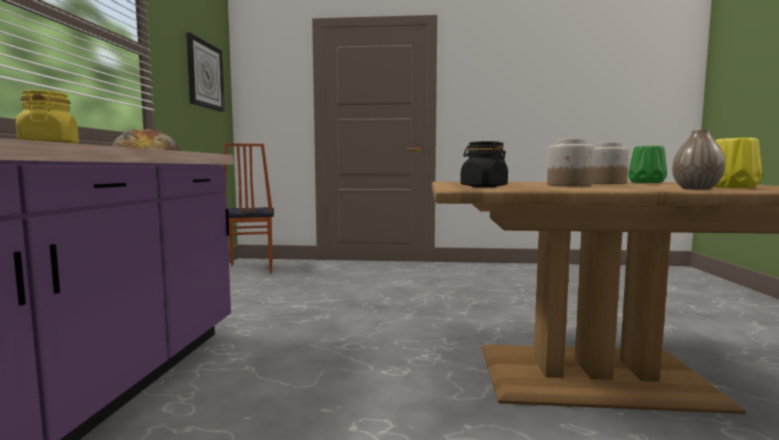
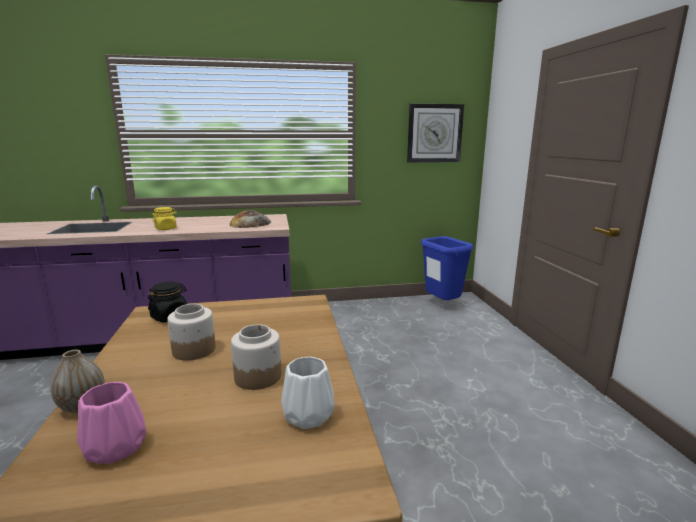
camera: 75 degrees right, 10 degrees up
chair [222,143,274,273] -> blue trash can [421,236,474,300]
green vase [628,146,667,183] -> white vase [281,357,335,429]
yellow vase [714,138,762,188] -> pink vase [77,382,146,464]

